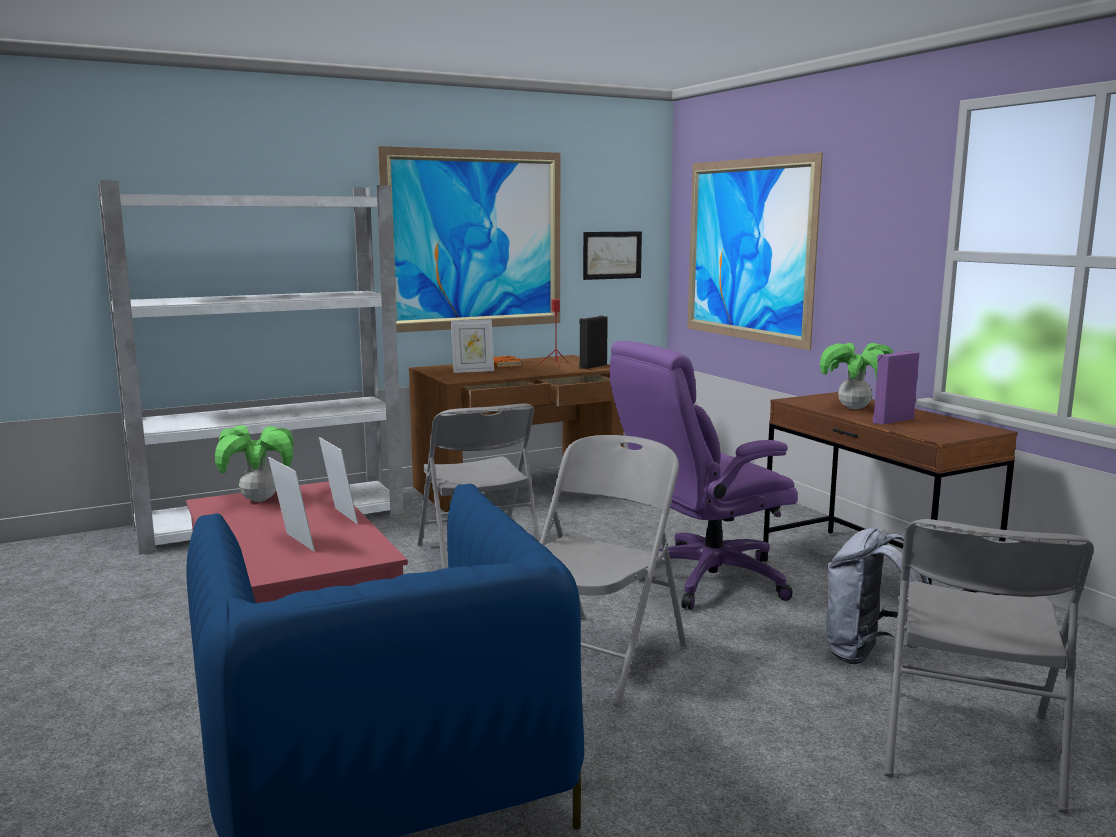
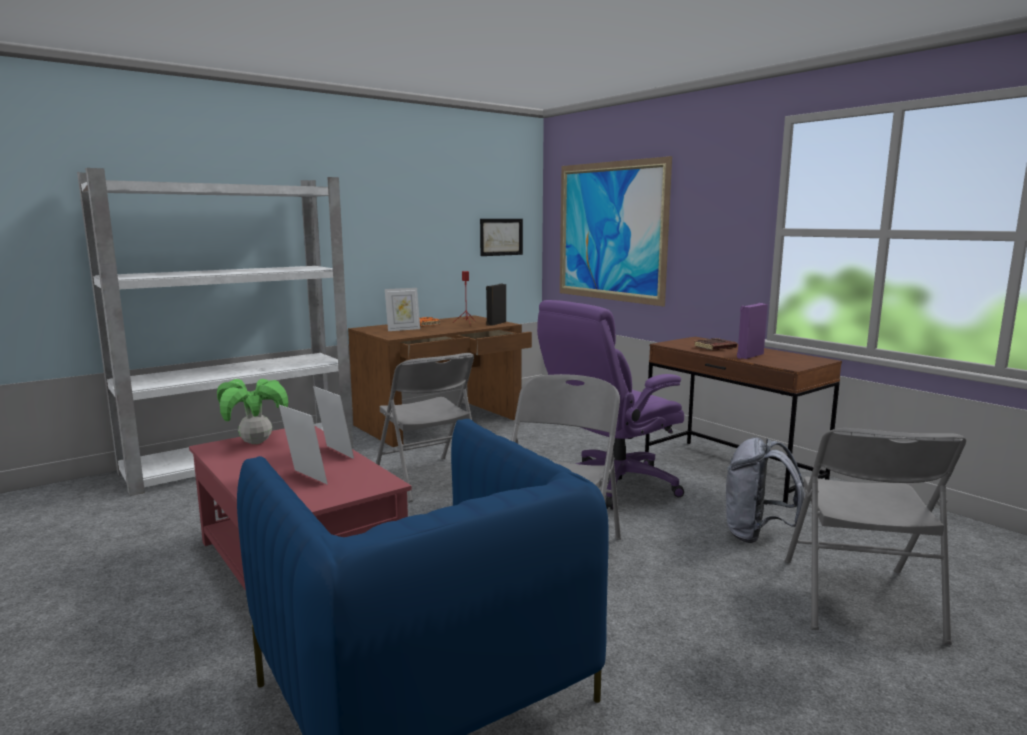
camera: 10 degrees left, 0 degrees up
picture [378,146,560,333] -> none
potted plant [820,343,893,409] -> brown book [694,338,737,350]

